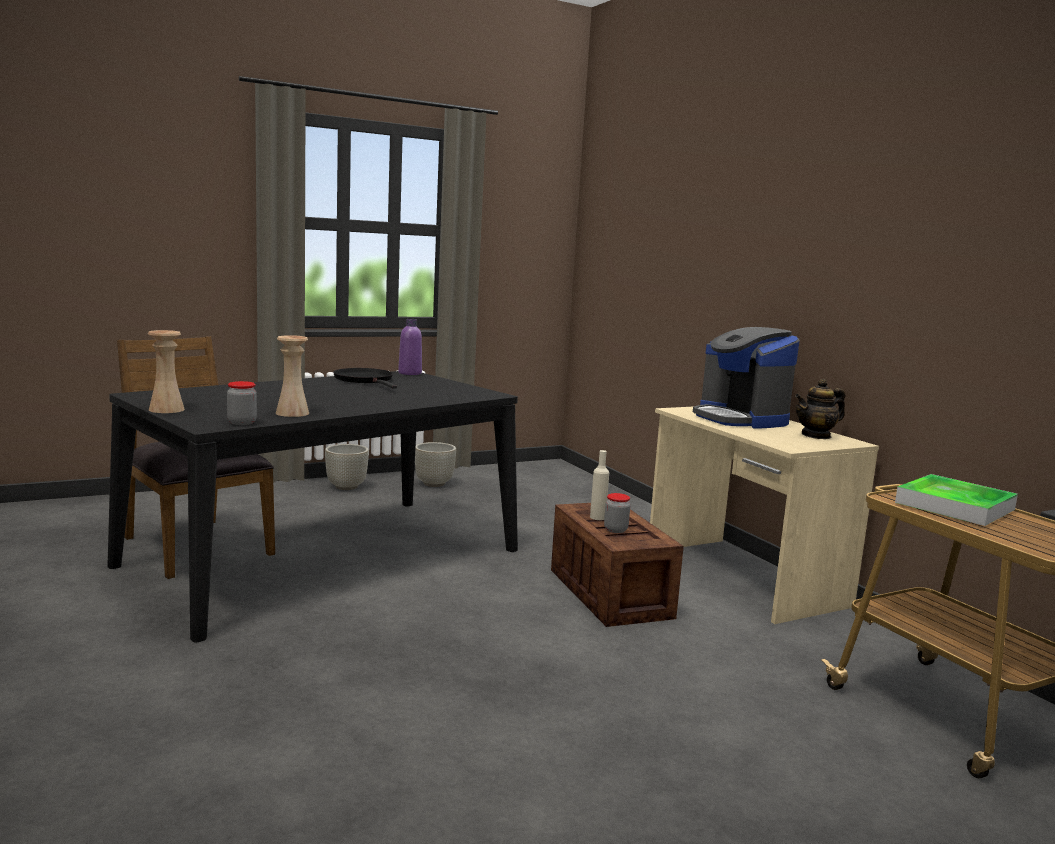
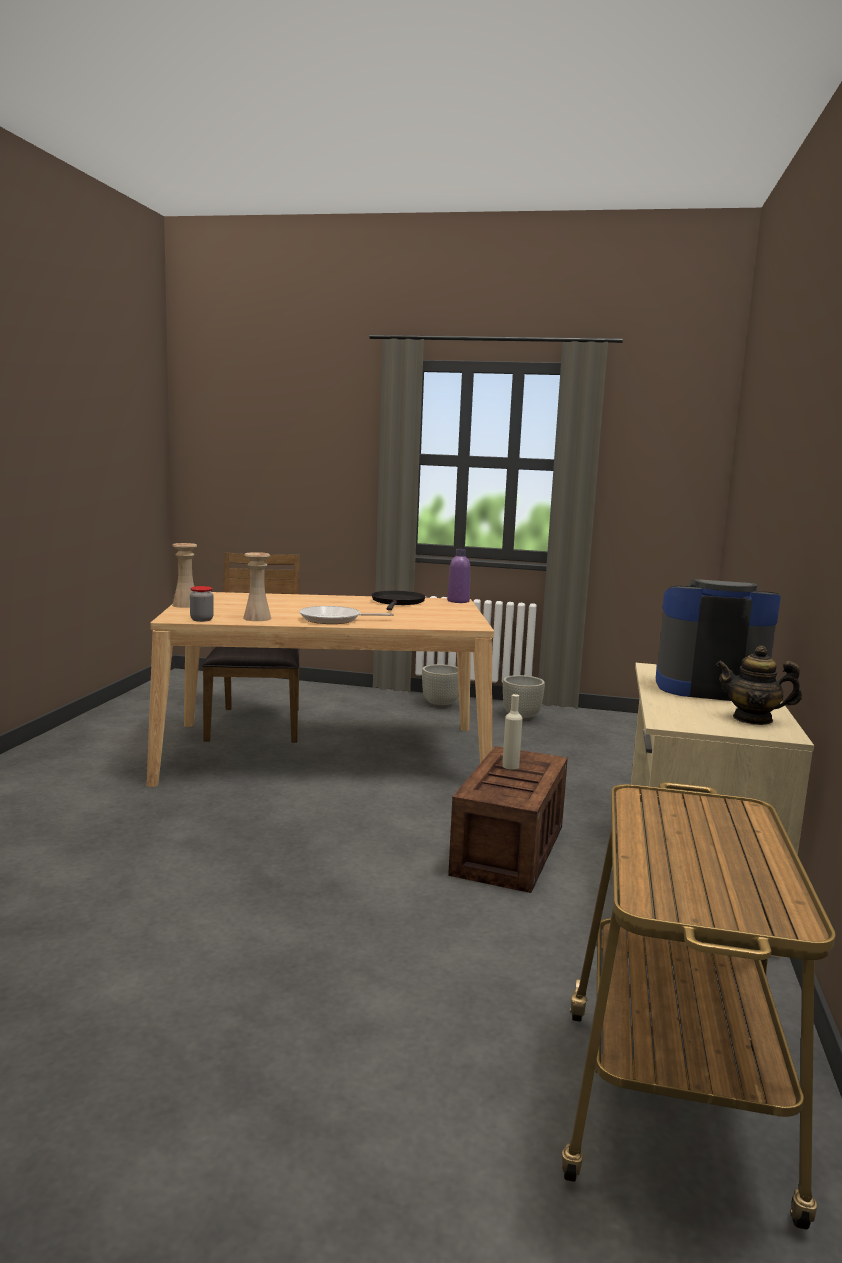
camera: 40 degrees right, 0 degrees up
black dining table [107,371,518,643] -> beige dining table [147,592,494,787]
jar [604,493,630,533] -> none
coffee machine [693,327,800,429] -> coffee machine turned 90 degrees clockwise [656,579,781,701]
tray [895,474,1018,526] -> none
none -> frying pan [299,606,394,624]

